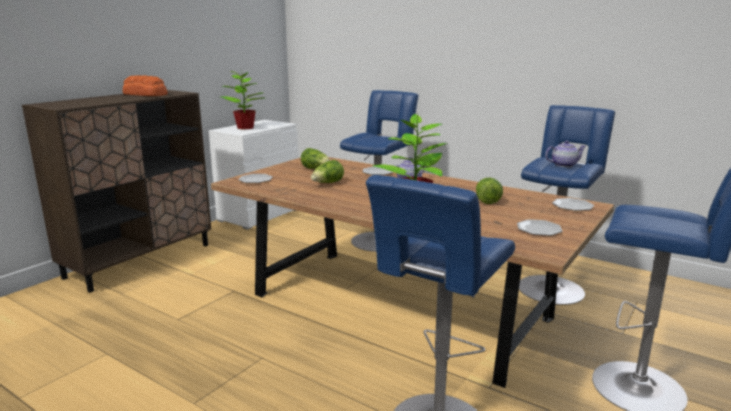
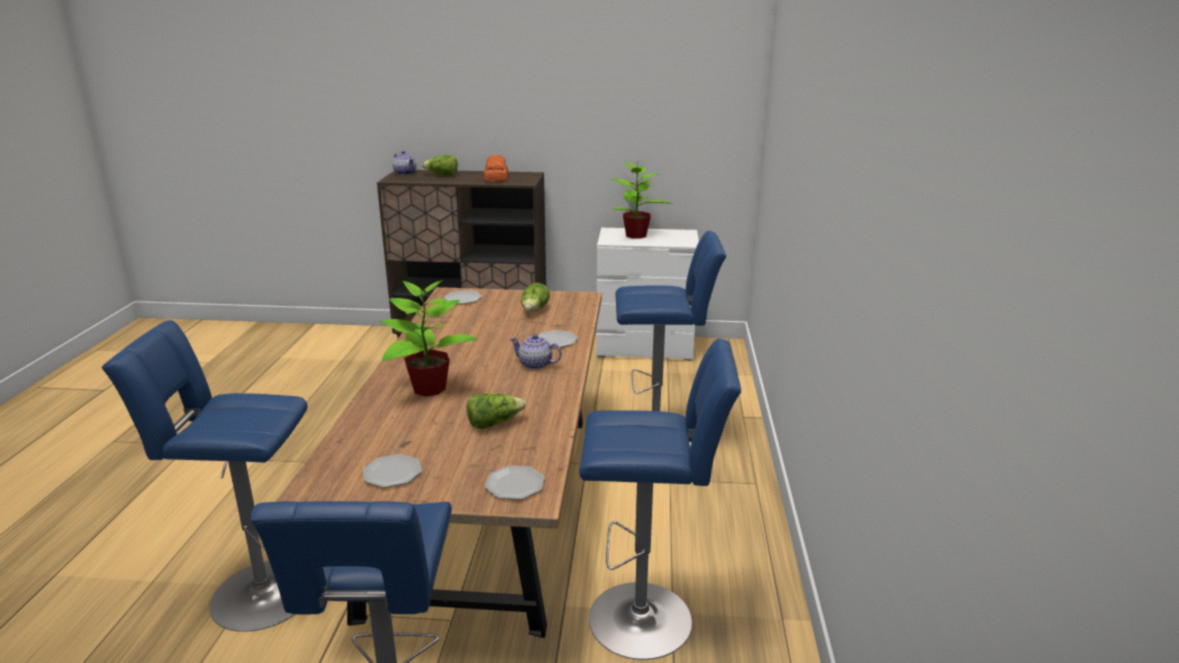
camera: 60 degrees right, 5 degrees up
lettuce [311,160,344,183] -> lettuce moved to [422,155,458,176]
teapot [545,140,586,167] -> teapot moved to [393,151,417,175]

